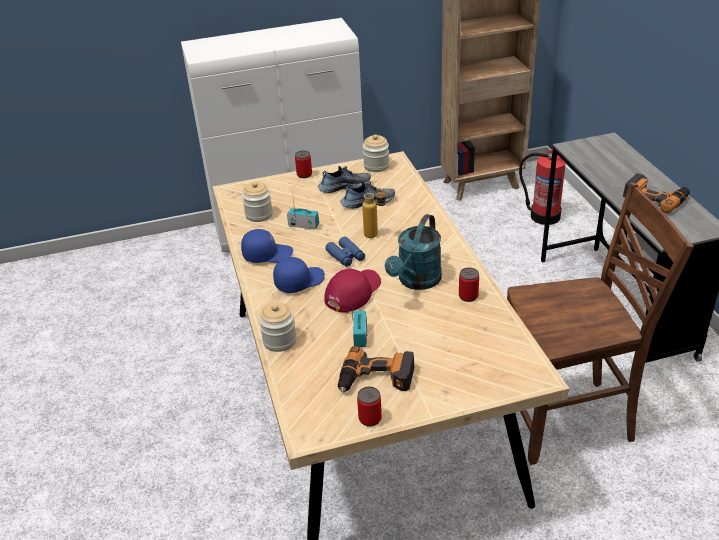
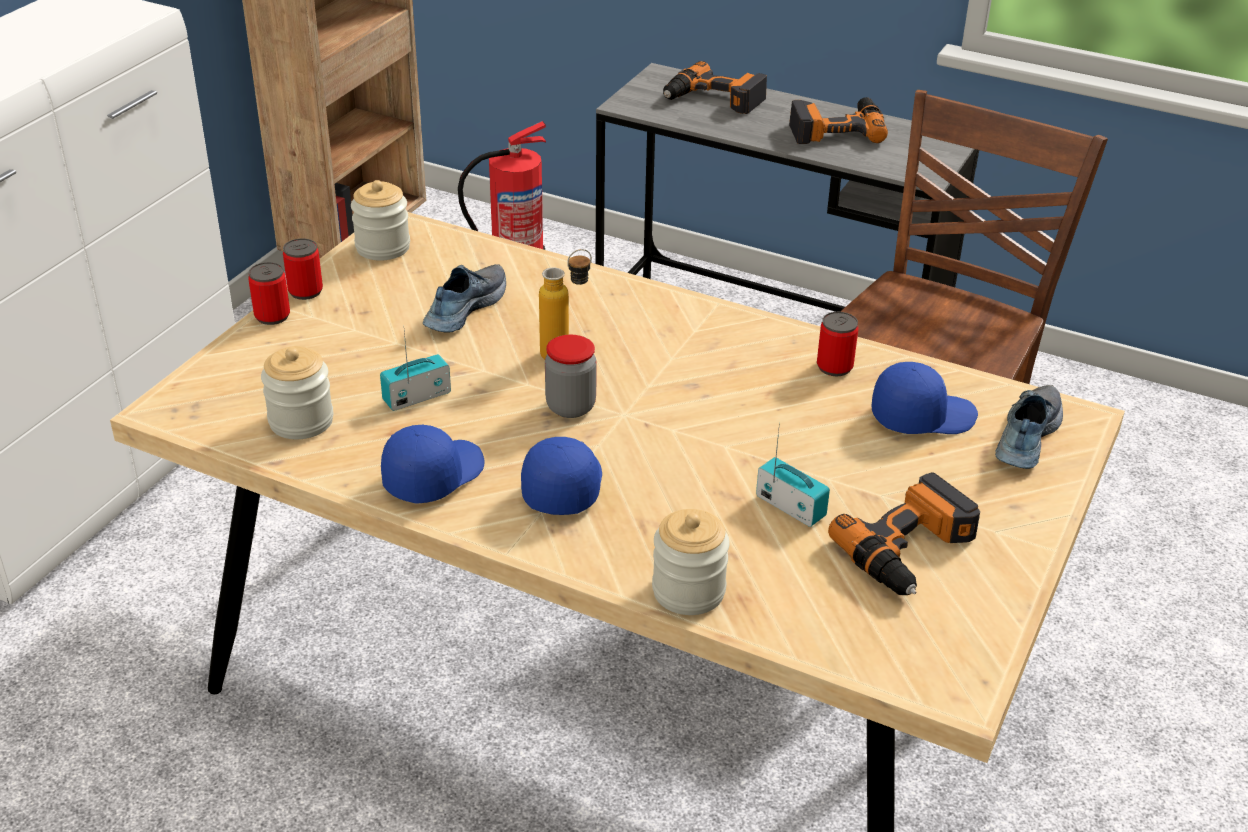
camera: 50 degrees left, 0 degrees up
shoe [318,166,371,193] -> shoe moved to [995,385,1063,469]
red cap [324,269,381,313] -> none
blue binoculars [325,237,365,267] -> jar [545,335,597,418]
can [357,387,382,427] -> can moved to [283,238,323,300]
turquoise watering can [385,214,442,290] -> none
none -> power drill [663,61,767,114]
none -> blue cap [872,362,978,434]

